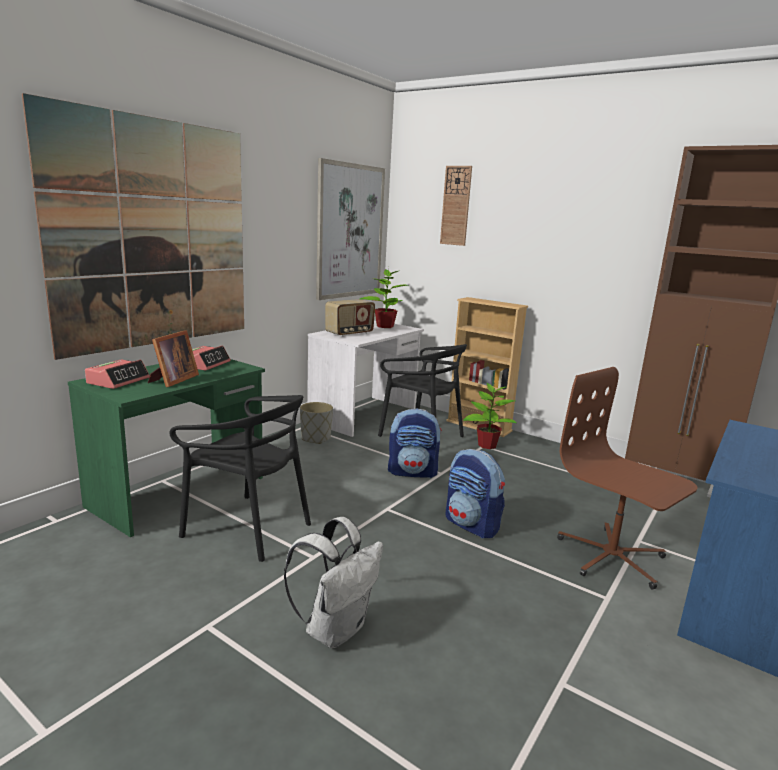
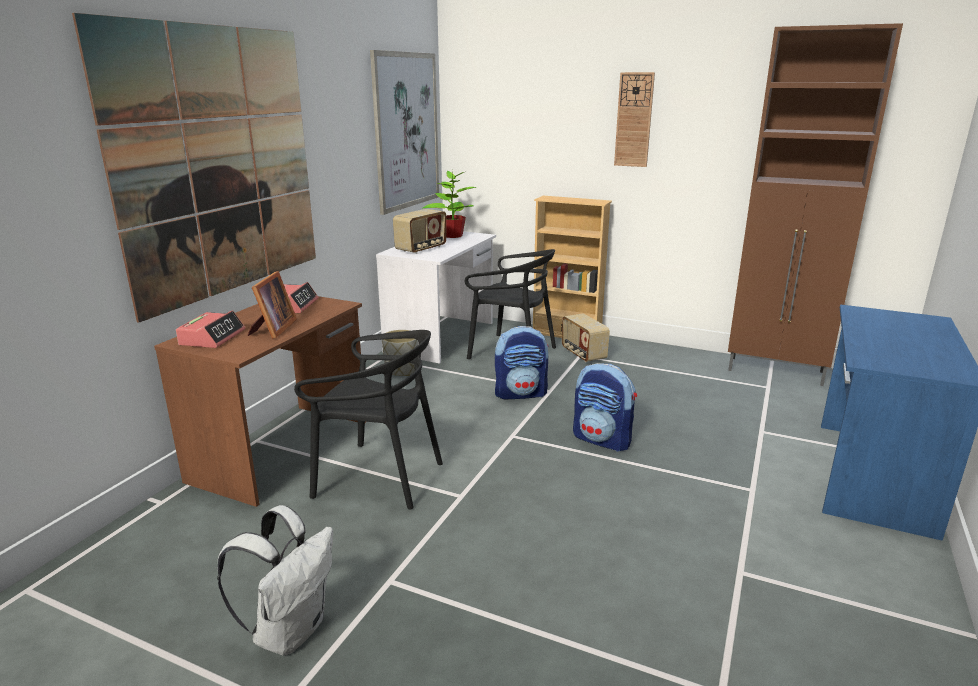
camera: 10 degrees left, 5 degrees up
green desk [68,359,265,537] -> brown desk [154,296,366,507]
white backpack [284,517,383,648] -> white backpack moved to [217,505,333,656]
wall clock [440,166,472,246] -> wall clock moved to [614,72,655,167]
potted plant [463,383,517,449] -> radio [562,313,610,362]
brown office chair [557,367,698,590] -> none

